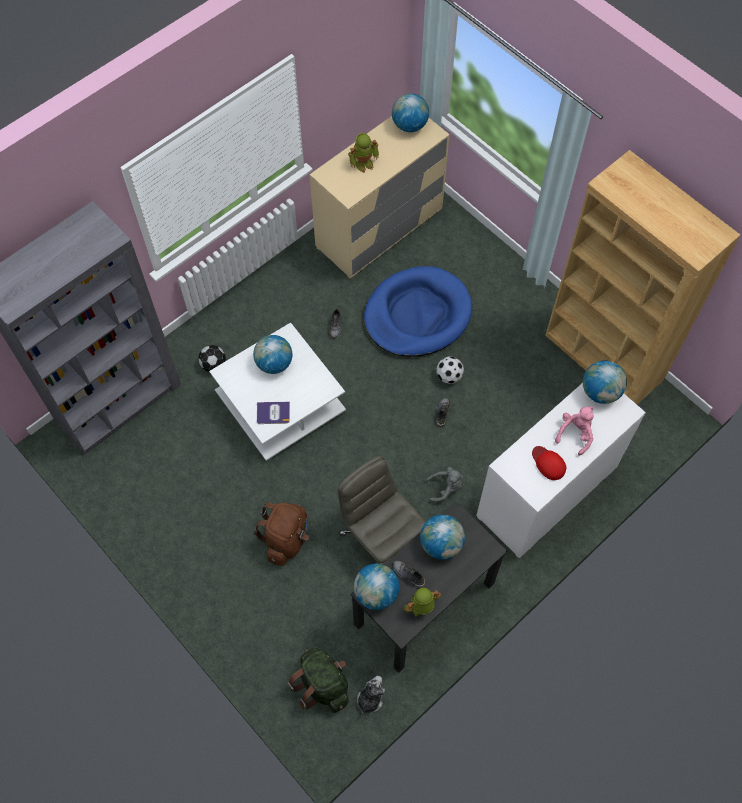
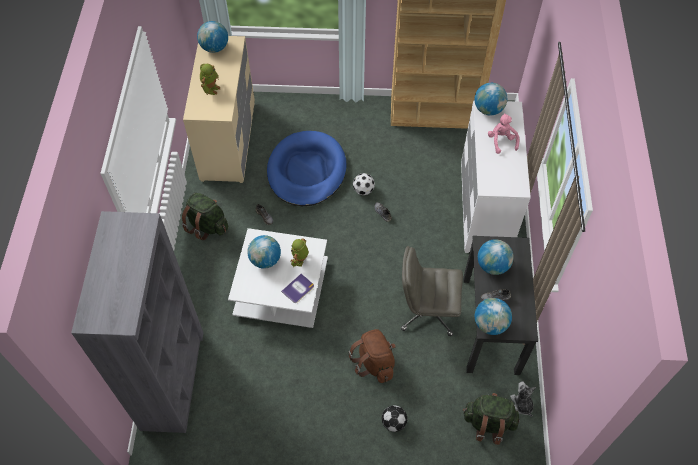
camera: 45 degrees left, 5 degrees down
football [198,345,226,372] -> football moved to [382,405,407,432]
toy robot [404,587,441,616] -> toy robot moved to [291,238,309,267]
grey plush toy [426,467,463,502] -> none
red cap [532,446,566,480] -> none
none -> green backpack [182,193,228,240]

